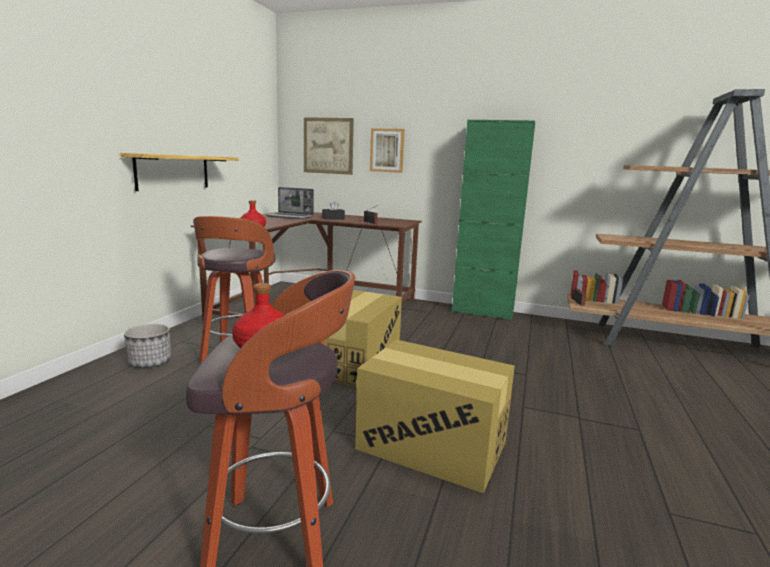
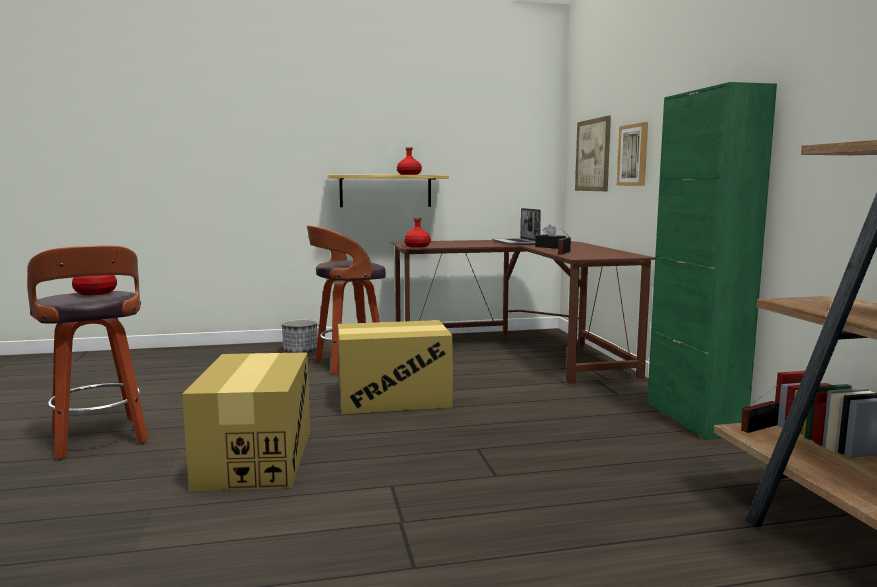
camera: 60 degrees right, 5 degrees down
none -> red bottle [397,147,422,175]

